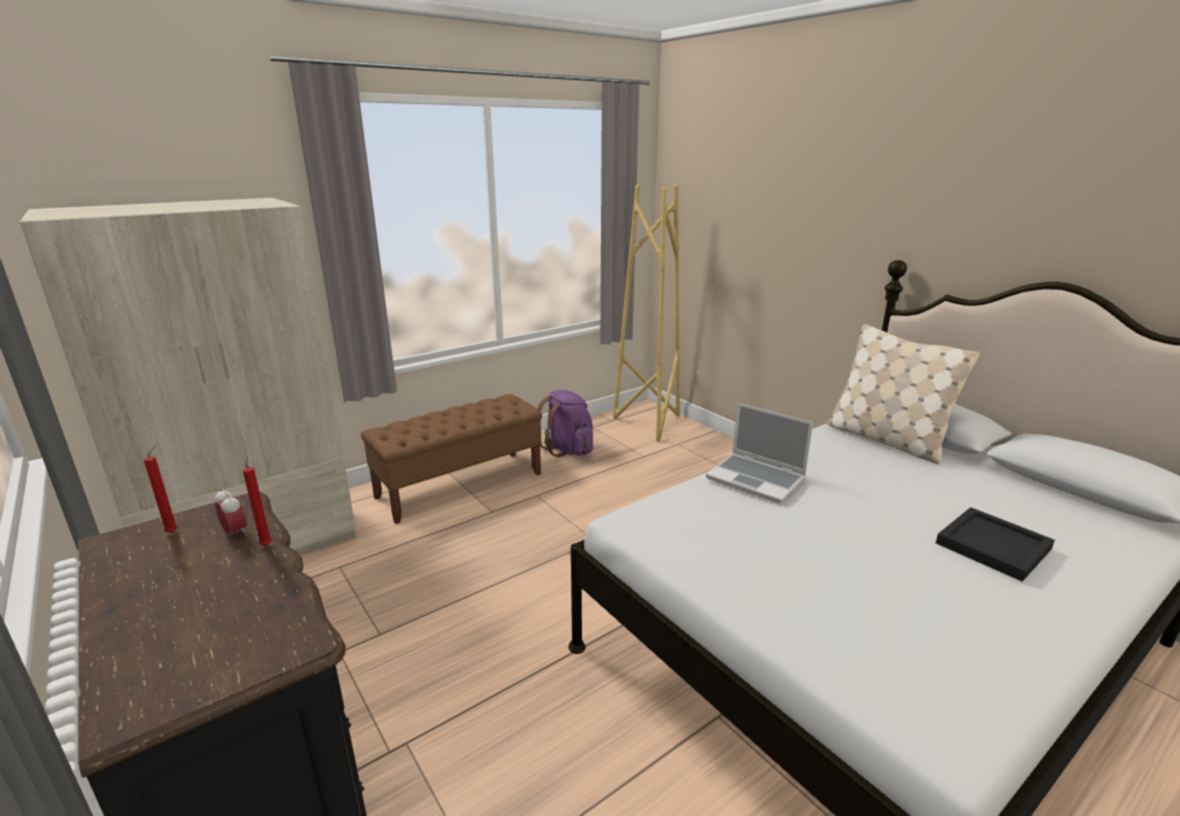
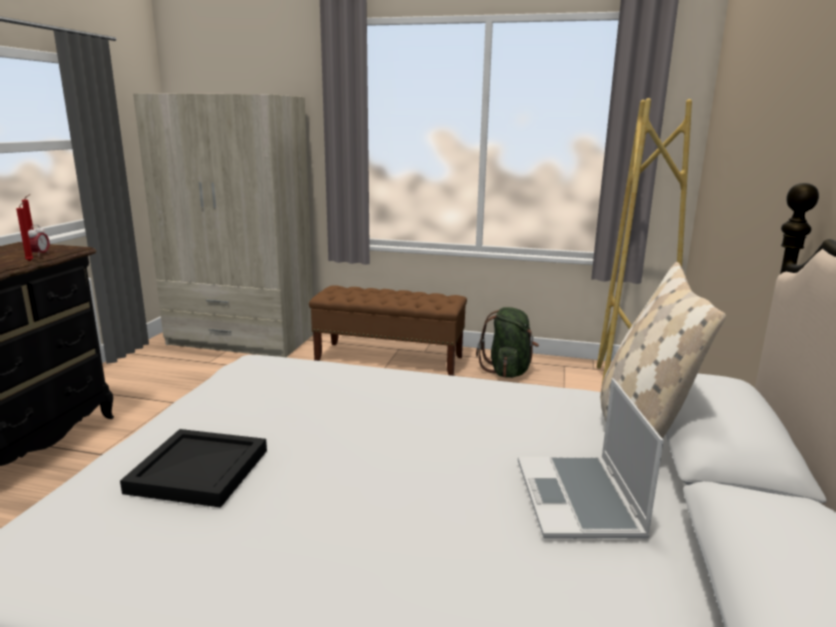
camera: 50 degrees right, 5 degrees down
purple backpack [537,390,593,457] -> green backpack [476,307,539,378]
laptop [706,403,813,503] -> laptop moved to [518,378,664,539]
black tray [936,507,1055,582] -> black tray moved to [120,429,267,508]

